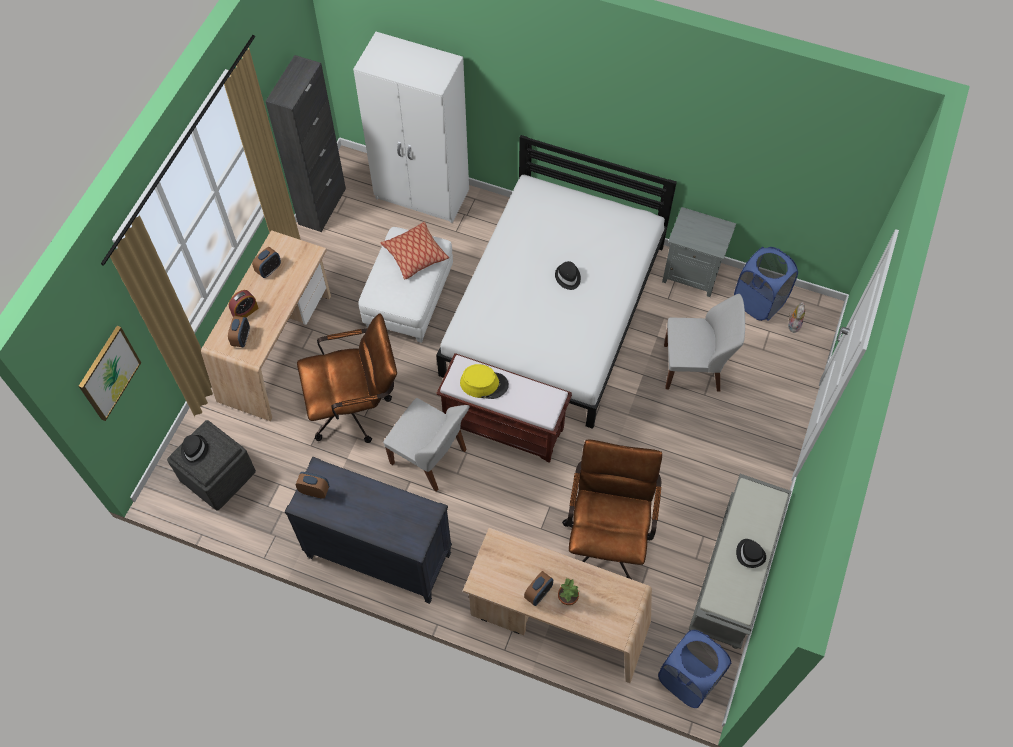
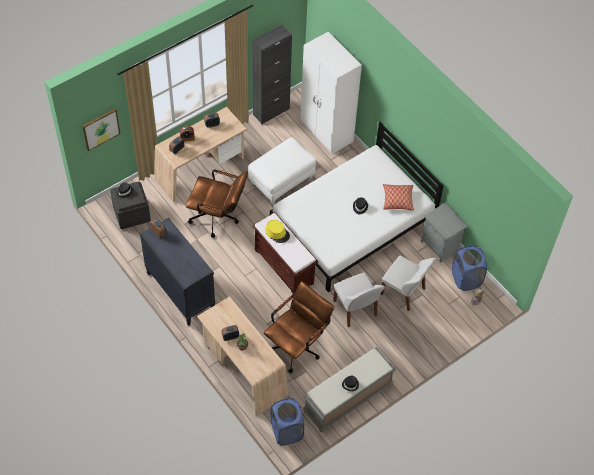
camera: 30 degrees right, 5 degrees down
pillow [381,221,449,279] -> pillow moved to [383,184,414,210]
white chair [383,398,470,492] -> white chair moved to [333,273,385,327]

